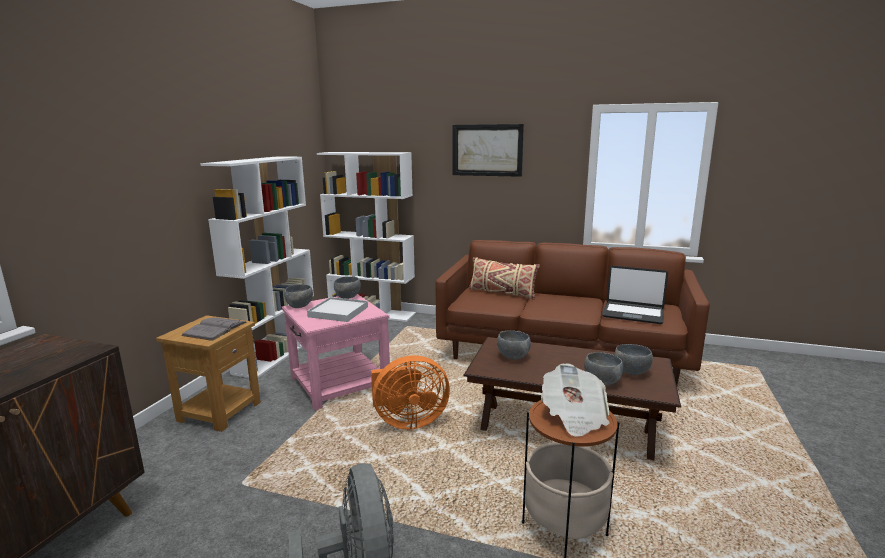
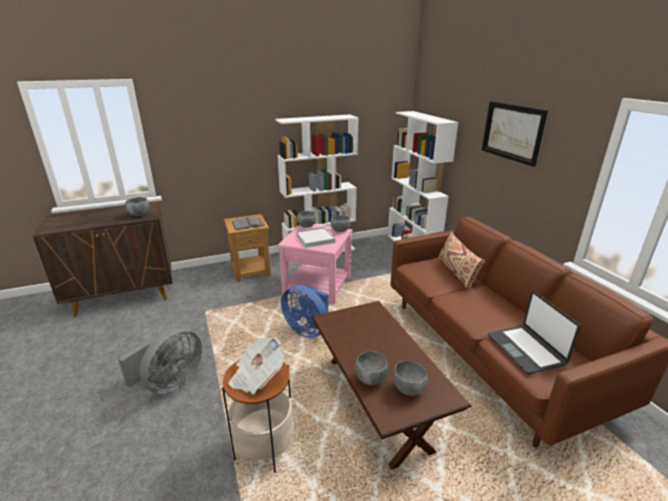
camera: 50 degrees right, 10 degrees up
orange fan [371,355,450,430] -> blue fan [281,285,328,338]
grey bowl [497,330,531,360] -> grey bowl moved to [125,197,149,216]

